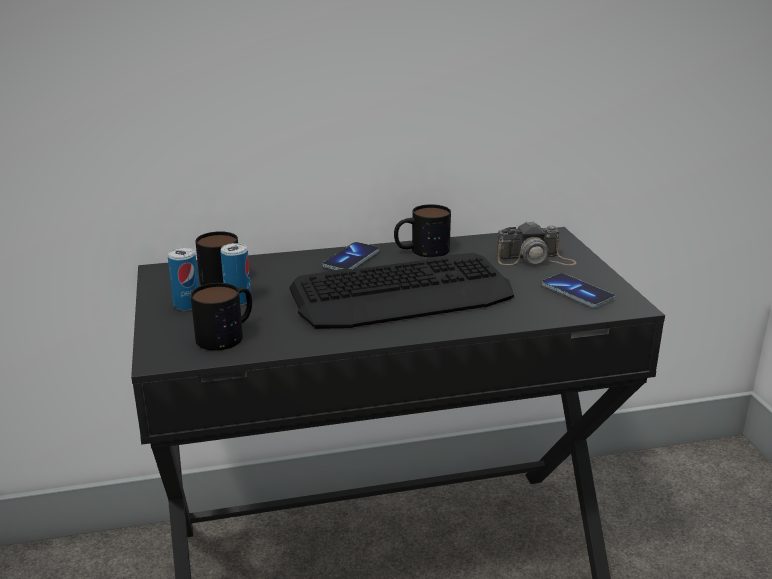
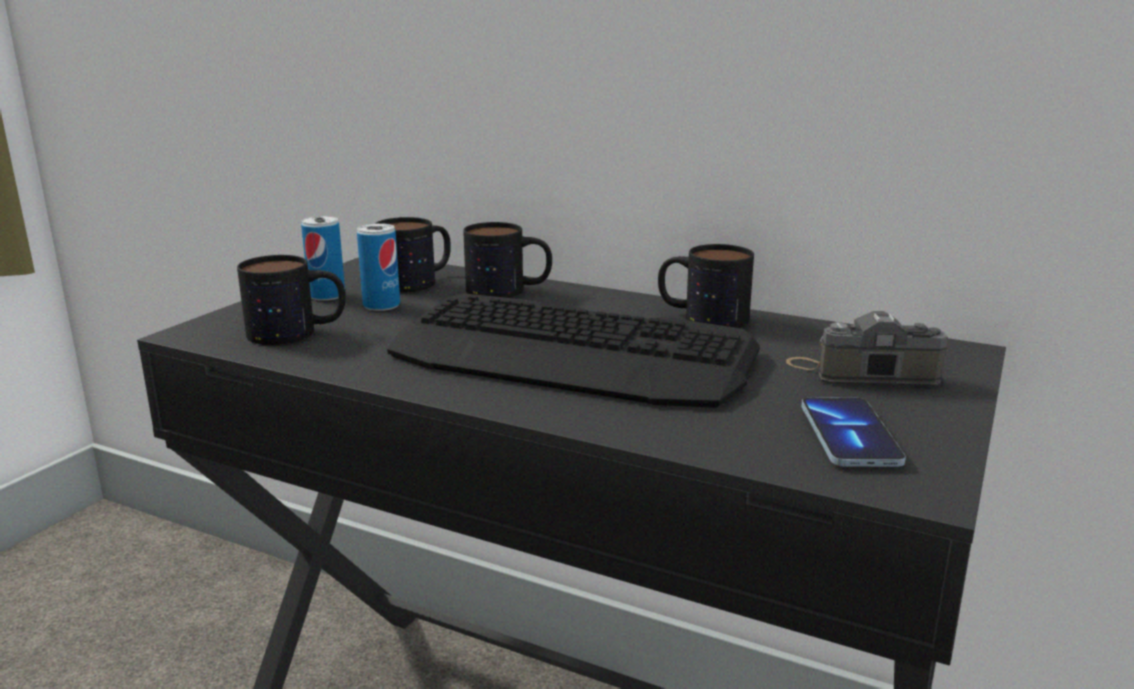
camera: 40 degrees right, 5 degrees down
phone [322,242,379,270] -> none
camera [497,220,576,265] -> camera turned 150 degrees clockwise [786,311,948,386]
none -> mug [463,222,552,298]

